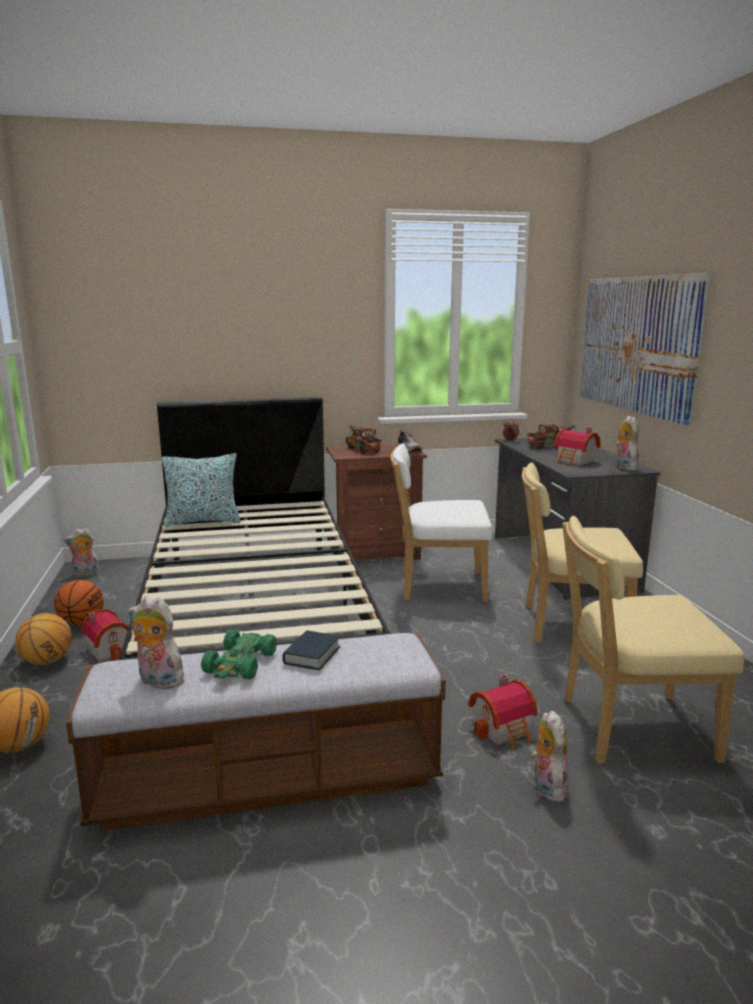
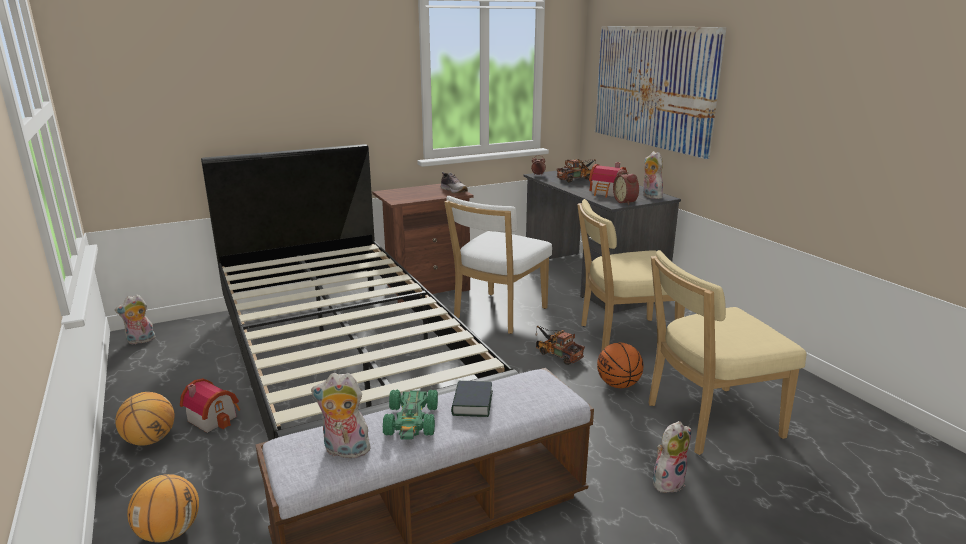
camera: 15 degrees left, 5 degrees up
basketball [54,580,104,626] -> basketball moved to [597,343,644,388]
pillow [162,453,241,527] -> none
toy truck [346,426,381,454] -> toy truck moved to [535,325,585,365]
white chair [391,443,492,603] -> white chair turned 45 degrees counterclockwise [444,196,552,334]
toy house [468,674,538,750] -> none
plush toy [531,710,569,802] -> plush toy turned 75 degrees clockwise [653,421,691,493]
none -> alarm clock [613,169,639,205]

